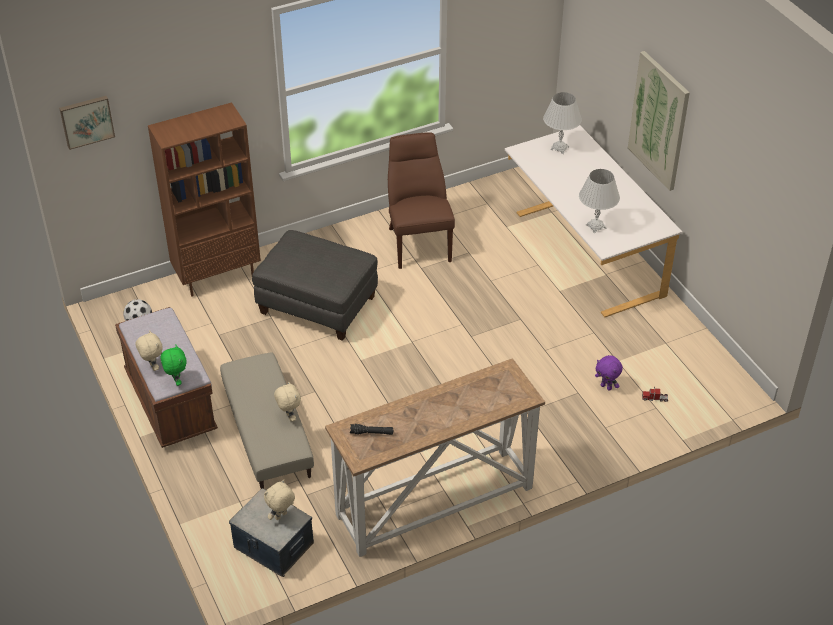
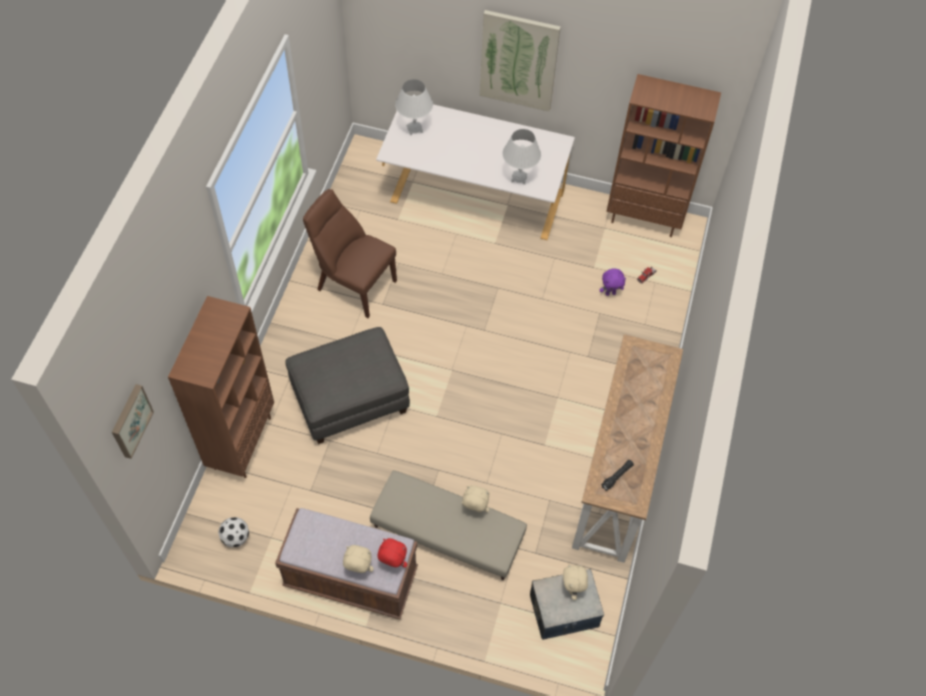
camera: 50 degrees left, 15 degrees up
green plush toy [161,345,187,386] -> red plush toy [377,538,407,568]
none -> brown bookcase [606,74,721,237]

